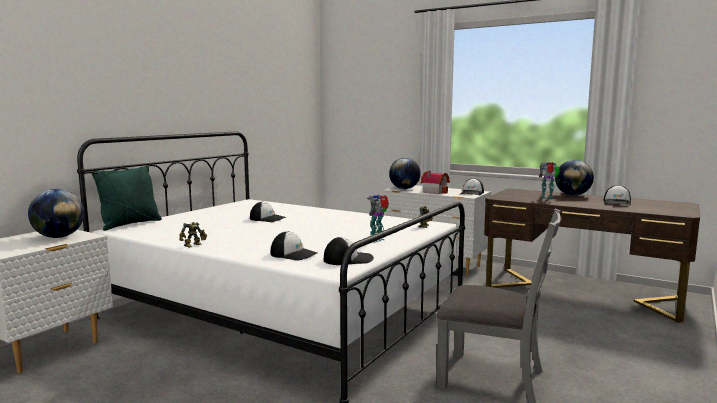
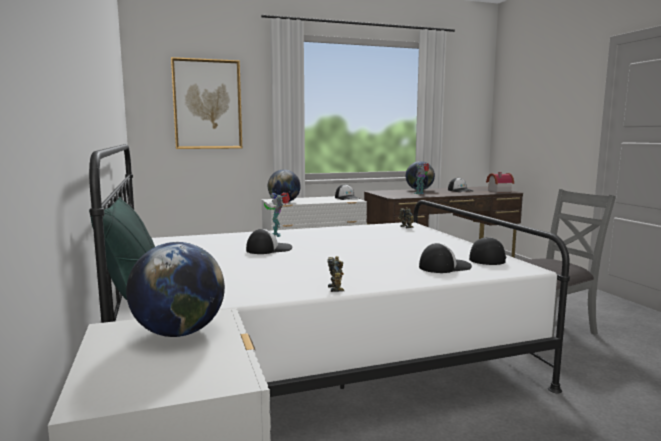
camera: 50 degrees left, 0 degrees up
toy robot [367,195,389,243] -> toy robot moved to [264,192,290,237]
toy house [421,171,450,194] -> toy house moved to [486,172,514,193]
none -> picture [171,57,242,149]

